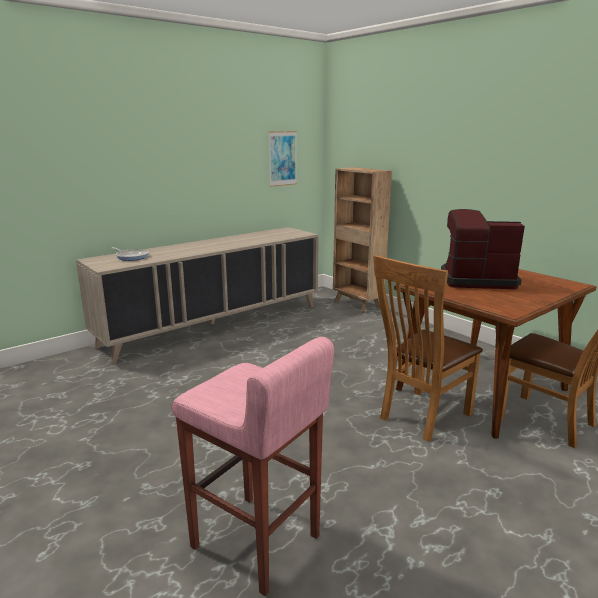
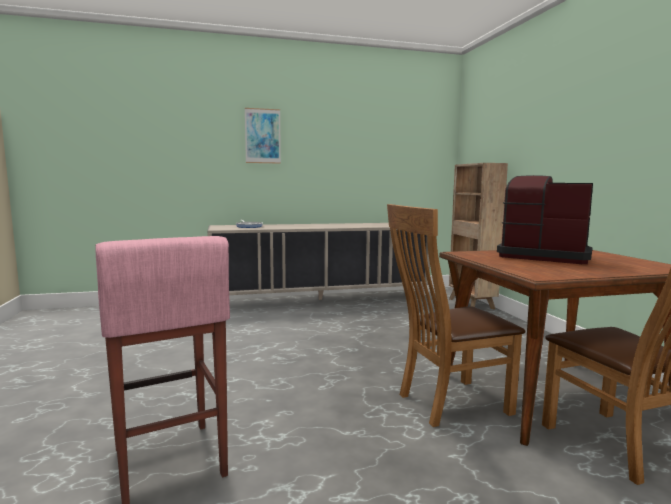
camera: 25 degrees right, 10 degrees down
picture [269,131,297,187] -> picture moved to [245,108,281,164]

